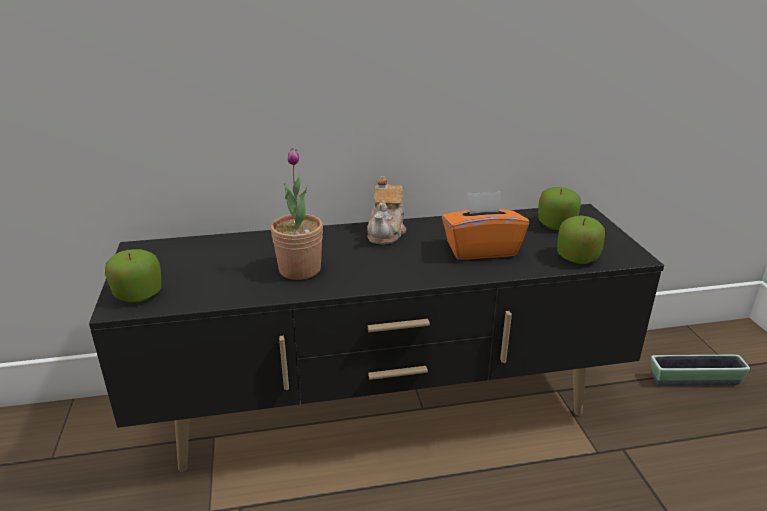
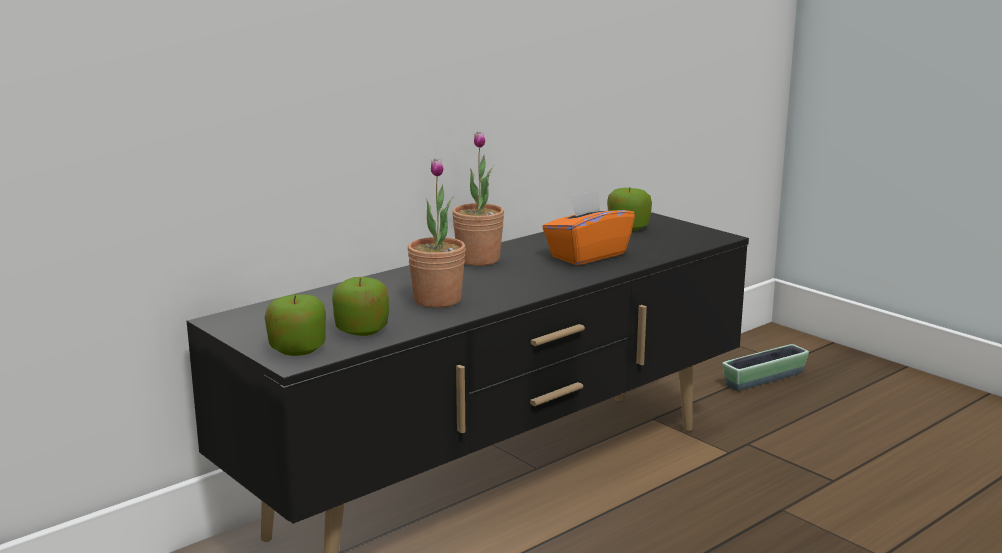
camera: 30 degrees left, 10 degrees down
teapot [367,176,406,245] -> potted plant [452,131,504,266]
apple [557,215,605,264] -> apple moved to [332,277,389,336]

